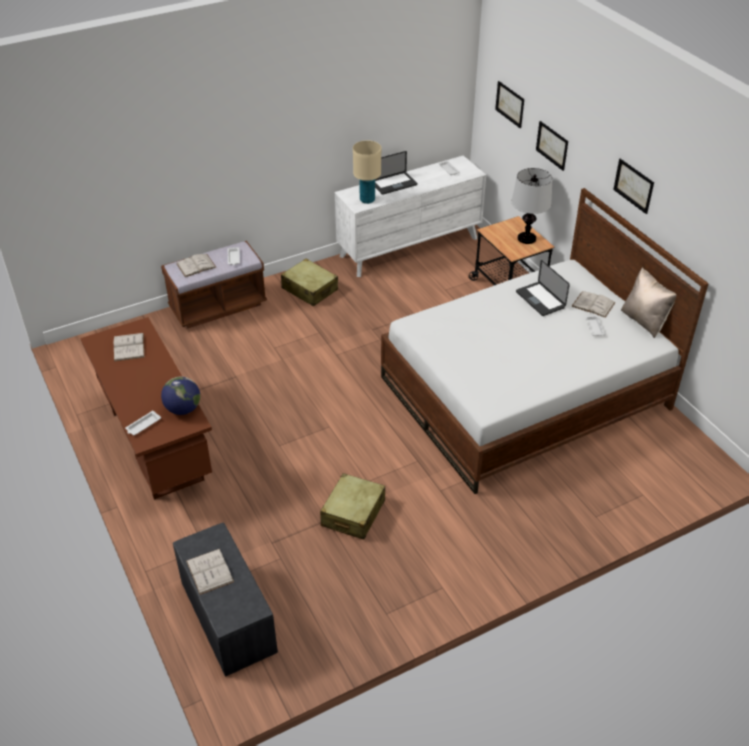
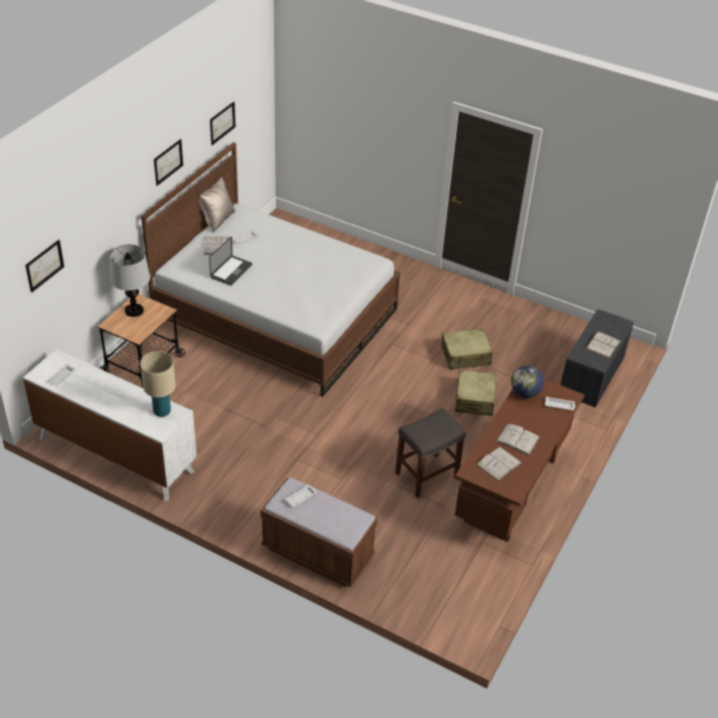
camera: 125 degrees left, 0 degrees up
white book [176,254,216,277] -> white book moved to [496,424,540,455]
beige suitcase [281,259,338,306] -> beige suitcase moved to [455,370,496,416]
laptop [375,151,417,195] -> none
picture [536,121,568,171] -> picture moved to [210,102,236,145]
none -> grey stool [395,408,466,498]

